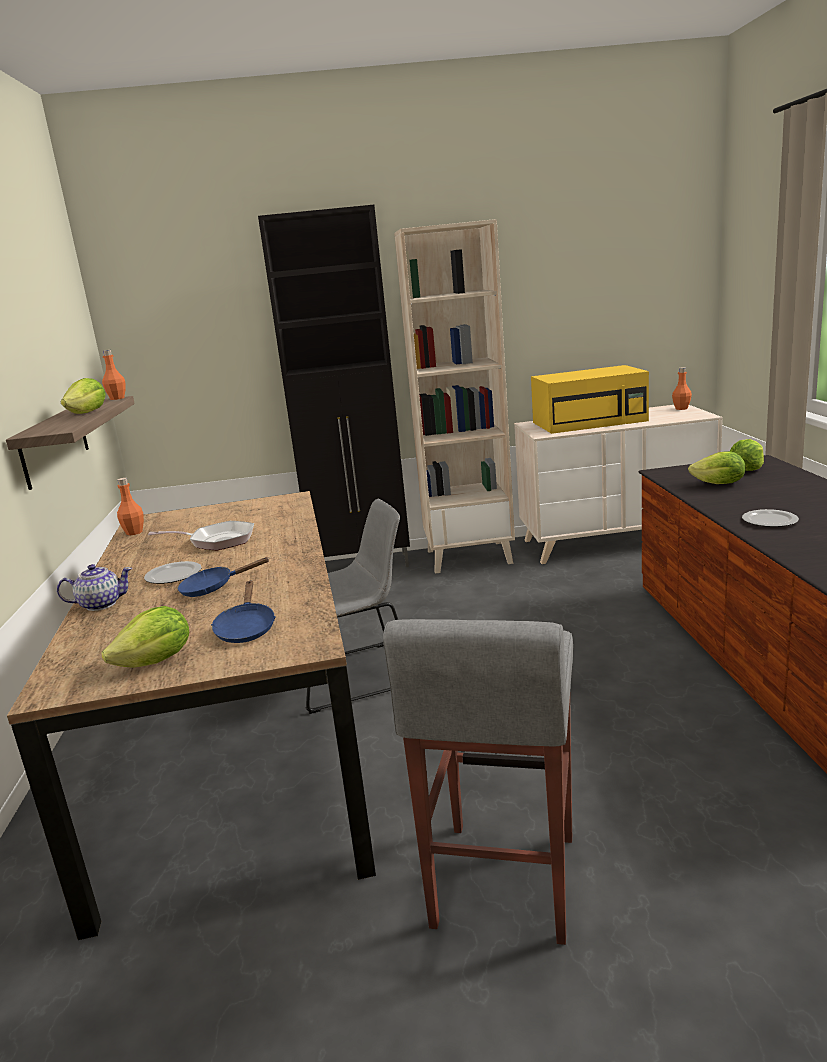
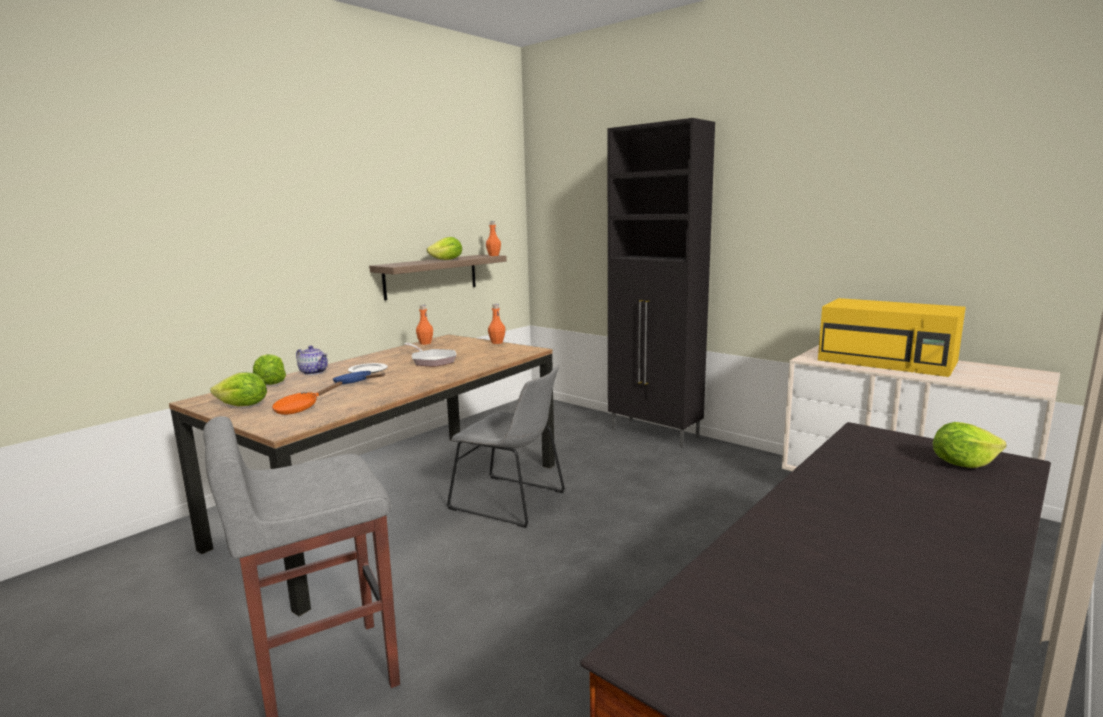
camera: 45 degrees right, 5 degrees down
blue frying pan [211,581,276,643] -> orange frying pan [272,381,342,415]
beige bookcase [394,219,515,574] -> none
orange bottle [672,367,692,410] -> orange bottle moved to [488,304,506,344]
lettuce [688,451,745,484] -> lettuce moved to [253,354,286,385]
plate [742,509,799,527] -> none

